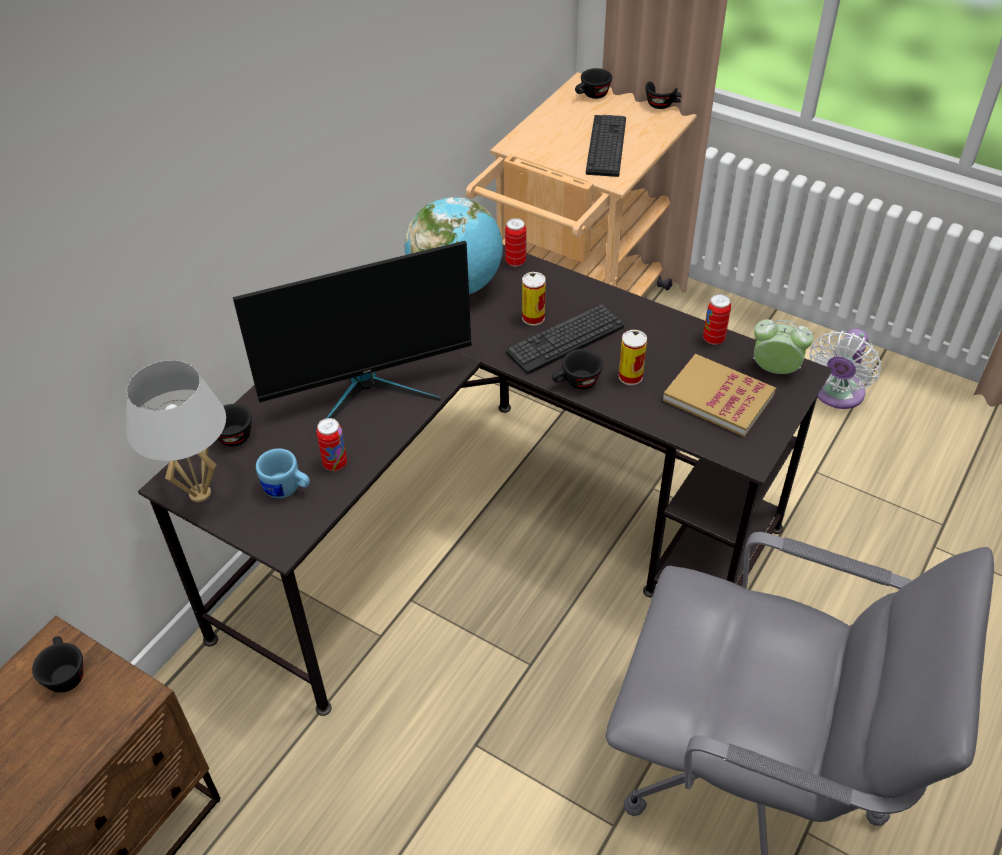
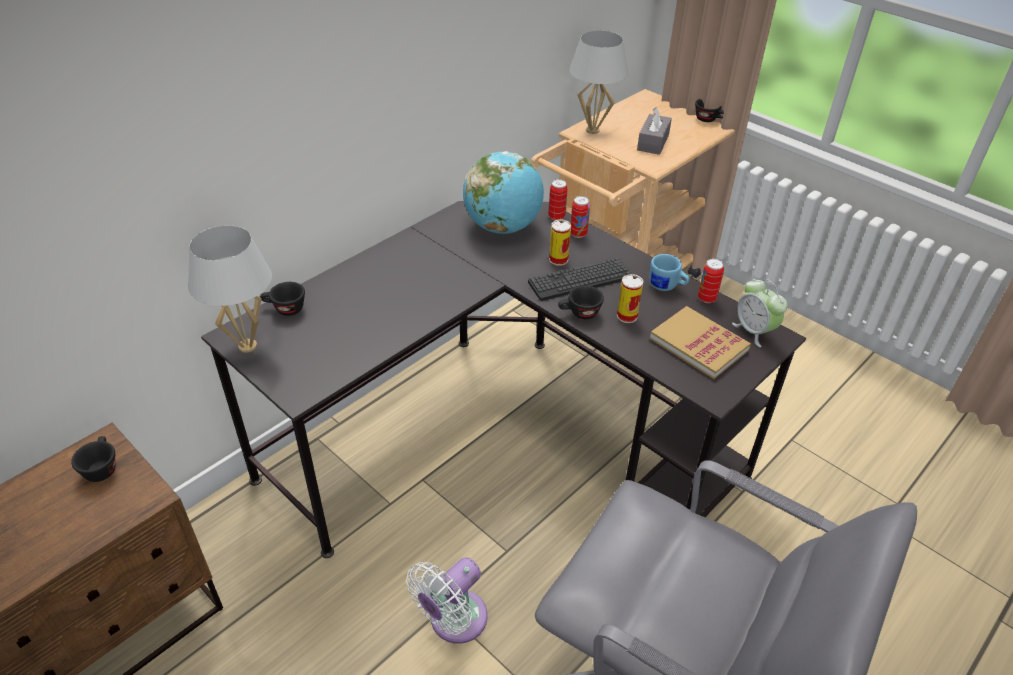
camera: 10 degrees right, 5 degrees down
monitor [233,241,472,433] -> none
blue mug [256,448,310,498] -> blue mug moved to [649,254,689,291]
can [316,418,347,471] -> can moved to [571,196,590,238]
black cup [575,68,612,99] -> none
keyboard [586,115,626,177] -> grey tissue box [637,107,672,155]
alarm clock [753,319,813,374] -> alarm clock turned 150 degrees counterclockwise [732,279,788,347]
white fan [810,329,881,409] -> white fan moved to [406,557,488,644]
none -> white table lamp [570,31,628,134]

